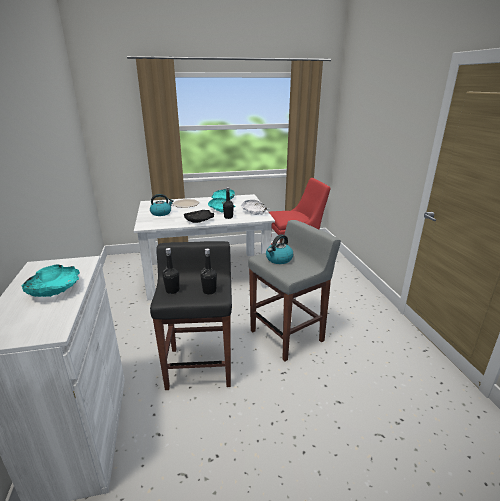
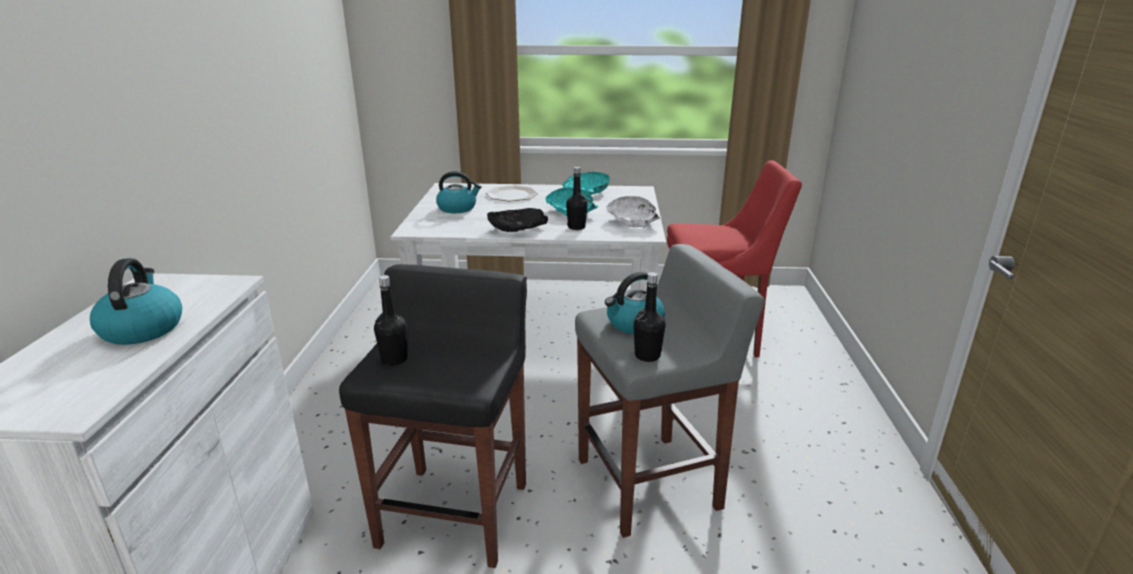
camera: 15 degrees right, 0 degrees up
turquoise bowl [21,265,80,297] -> kettle [90,258,182,345]
black bottle [200,248,217,295] -> black bottle moved to [634,272,666,362]

